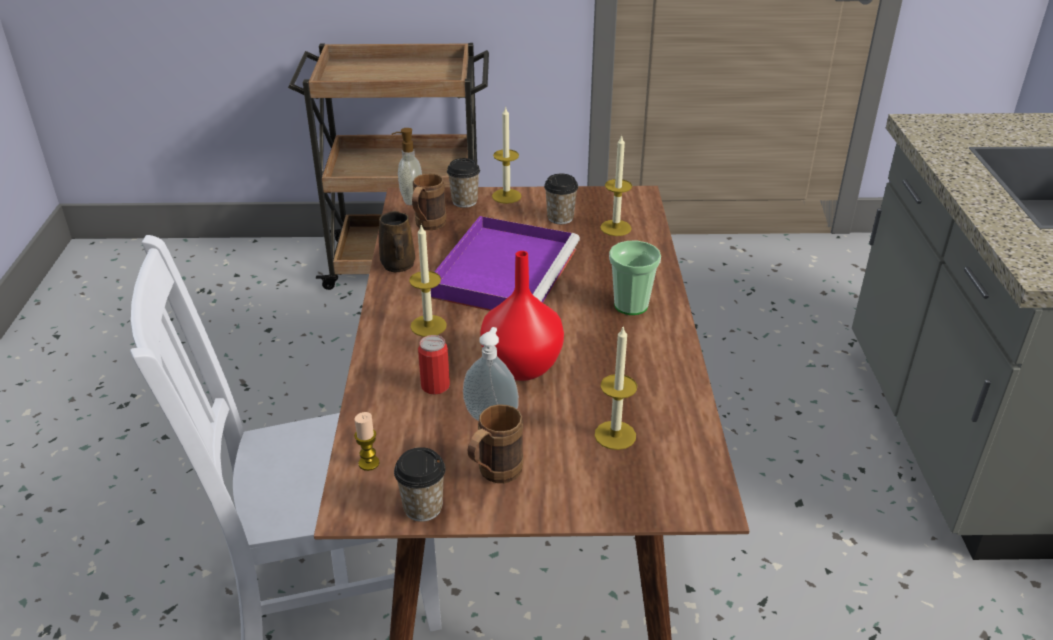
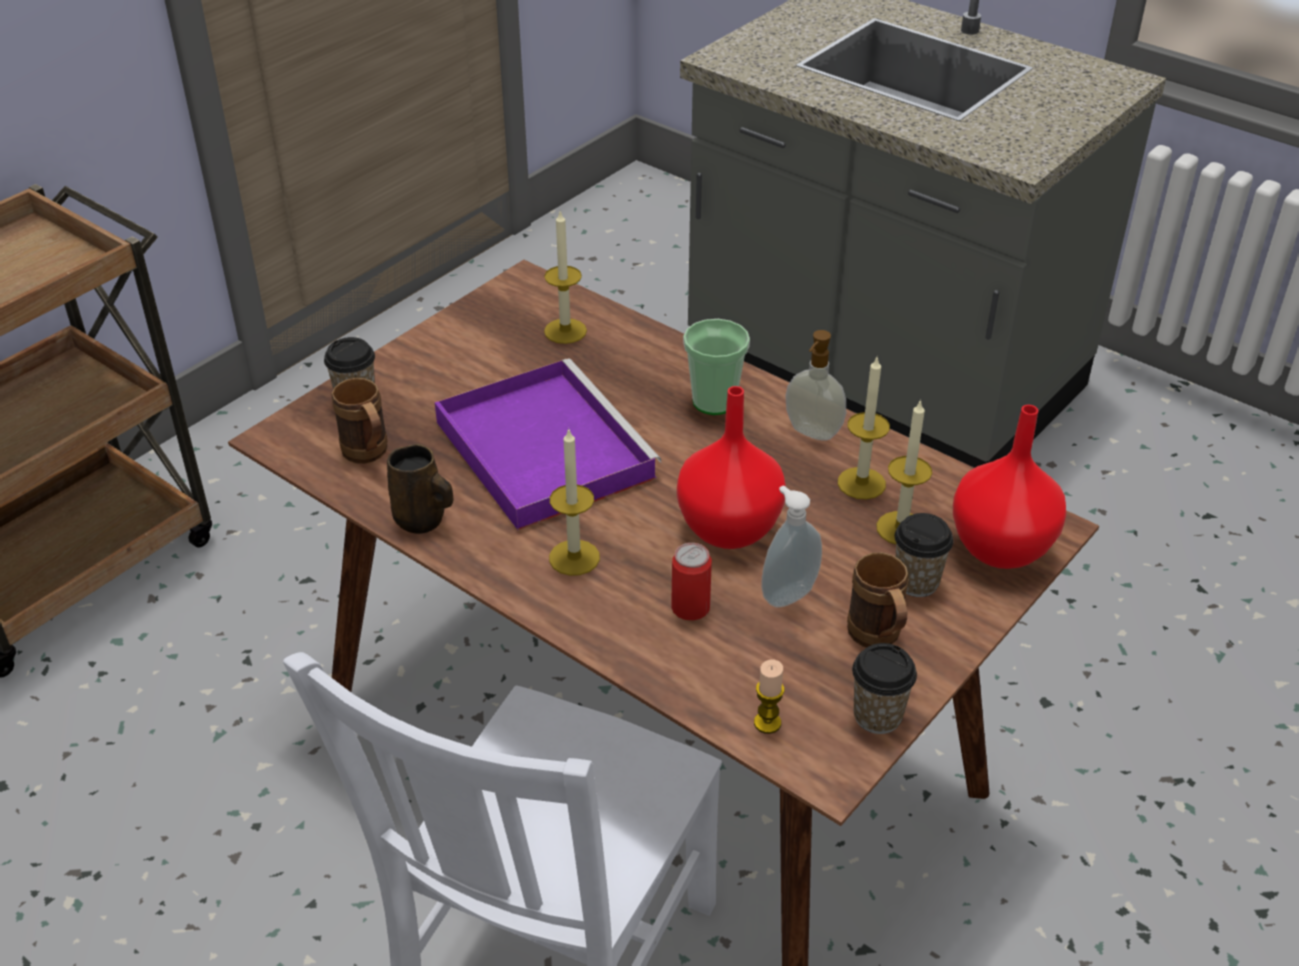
camera: 50 degrees left, 5 degrees up
soap dispenser [392,128,422,205] -> soap dispenser moved to [785,330,846,441]
candle [492,106,522,204] -> candle moved to [838,355,890,500]
cup [544,174,578,224] -> cup moved to [895,513,953,597]
none -> red vase [953,405,1066,569]

